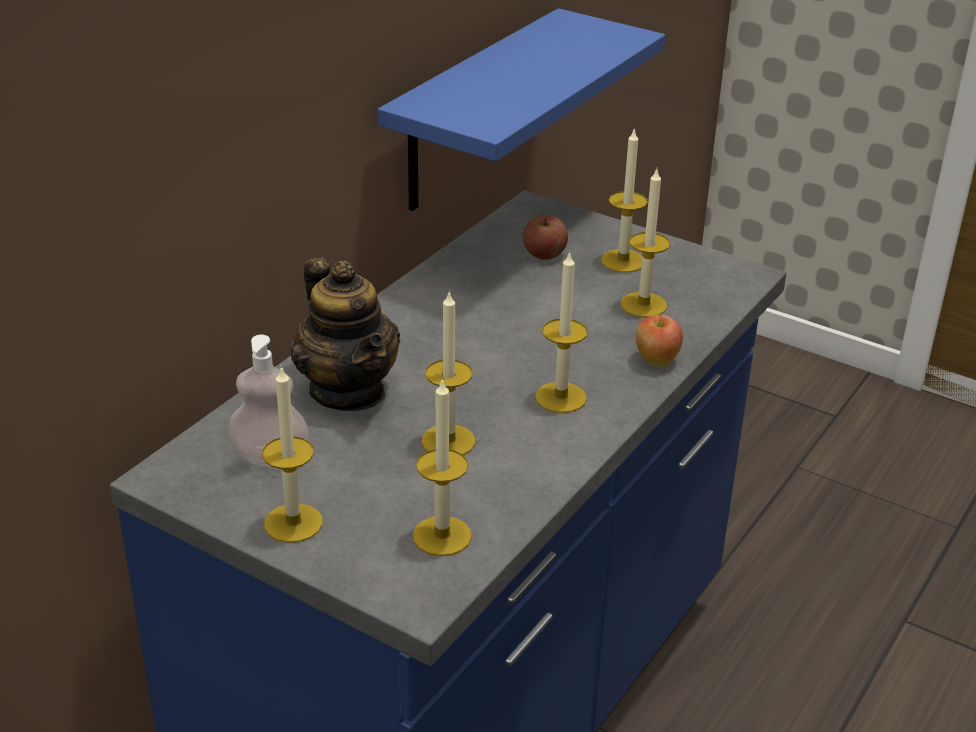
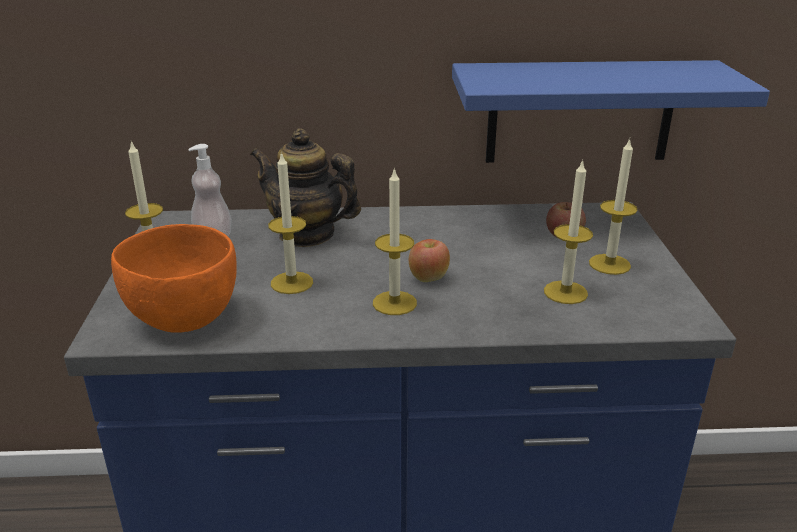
camera: 55 degrees right, 5 degrees down
teapot [291,257,400,411] -> teapot turned 90 degrees clockwise [250,128,361,247]
candle [413,378,472,556] -> orange bowl [111,224,237,333]
apple [636,315,683,367] -> apple moved to [409,239,450,282]

